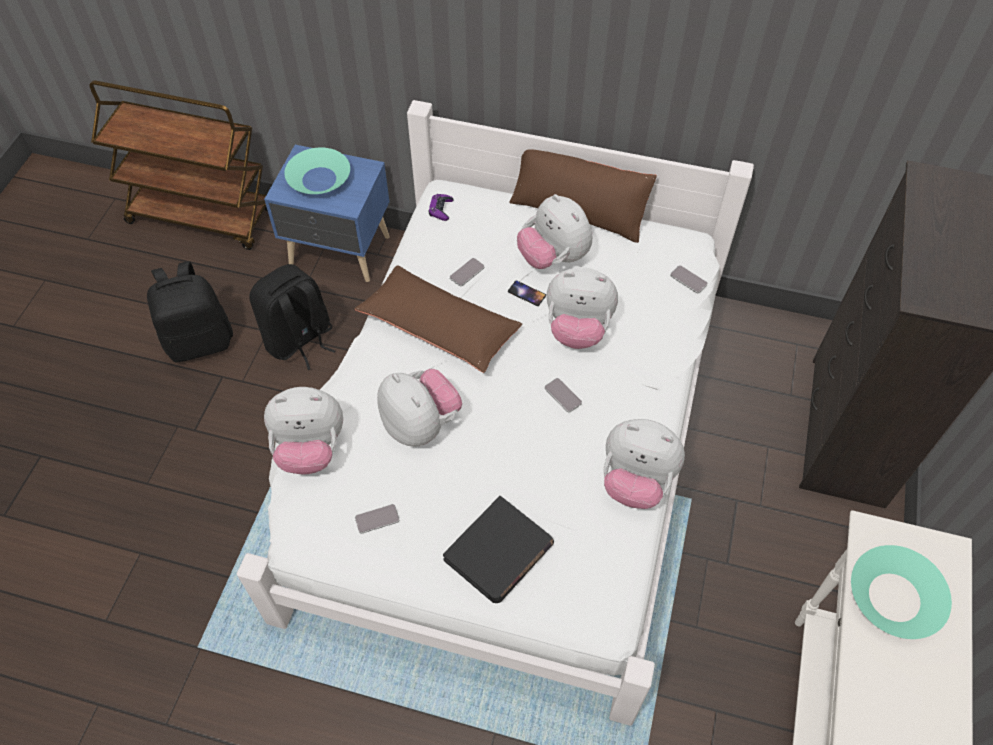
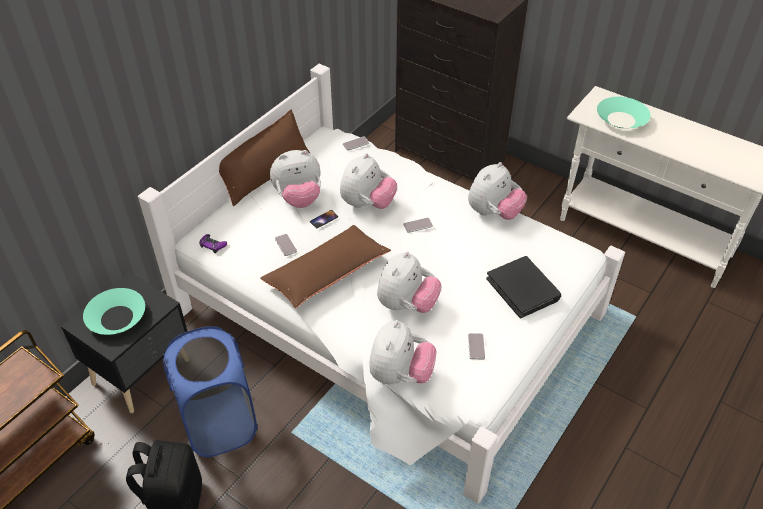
camera: 70 degrees left, 10 degrees down
black backpack [249,264,335,370] -> blue laundry basket [163,326,257,457]
blue nightstand [264,145,390,282] -> black nightstand [61,272,188,413]
plush toy [377,369,462,447] -> plush toy turned 135 degrees clockwise [377,251,441,313]

